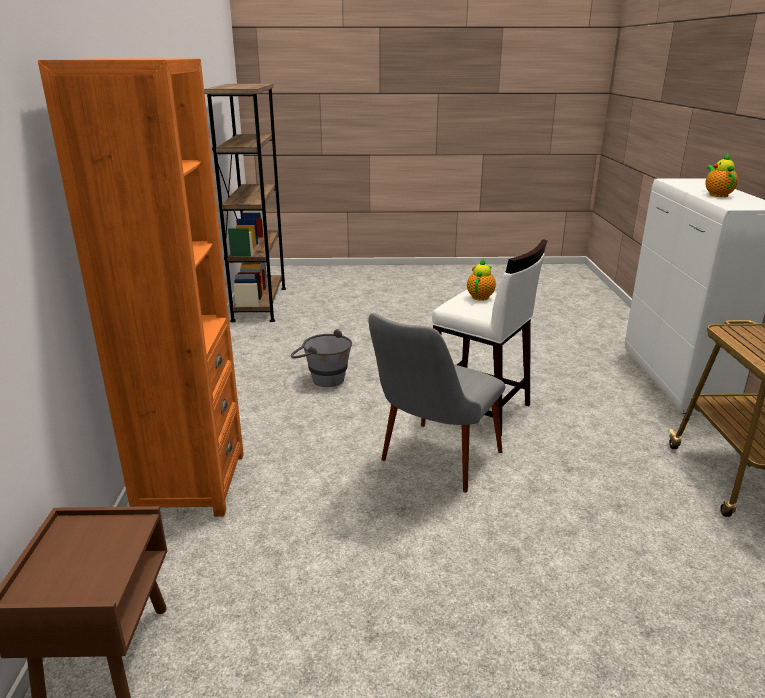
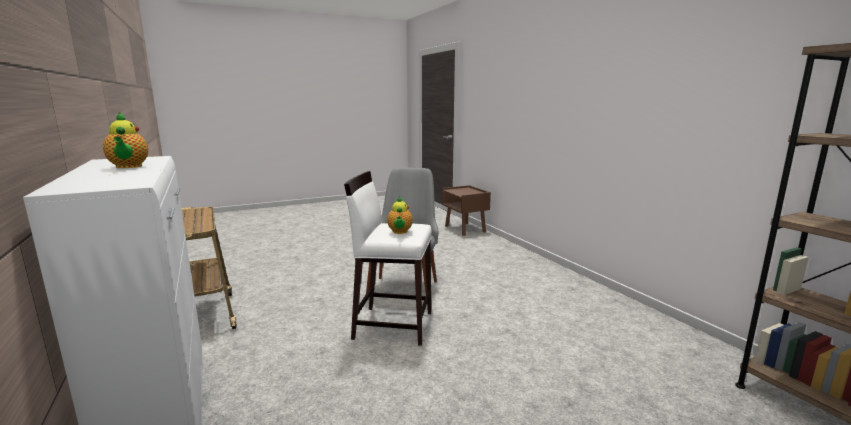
camera: 155 degrees right, 10 degrees down
orange bookcase [38,58,244,517] -> none
grey bucket [291,329,352,387] -> none

